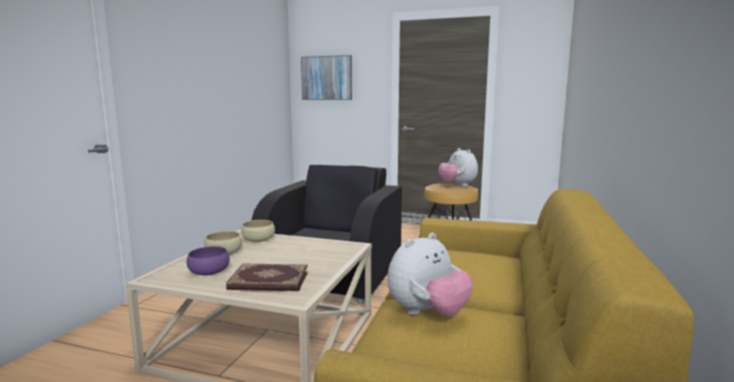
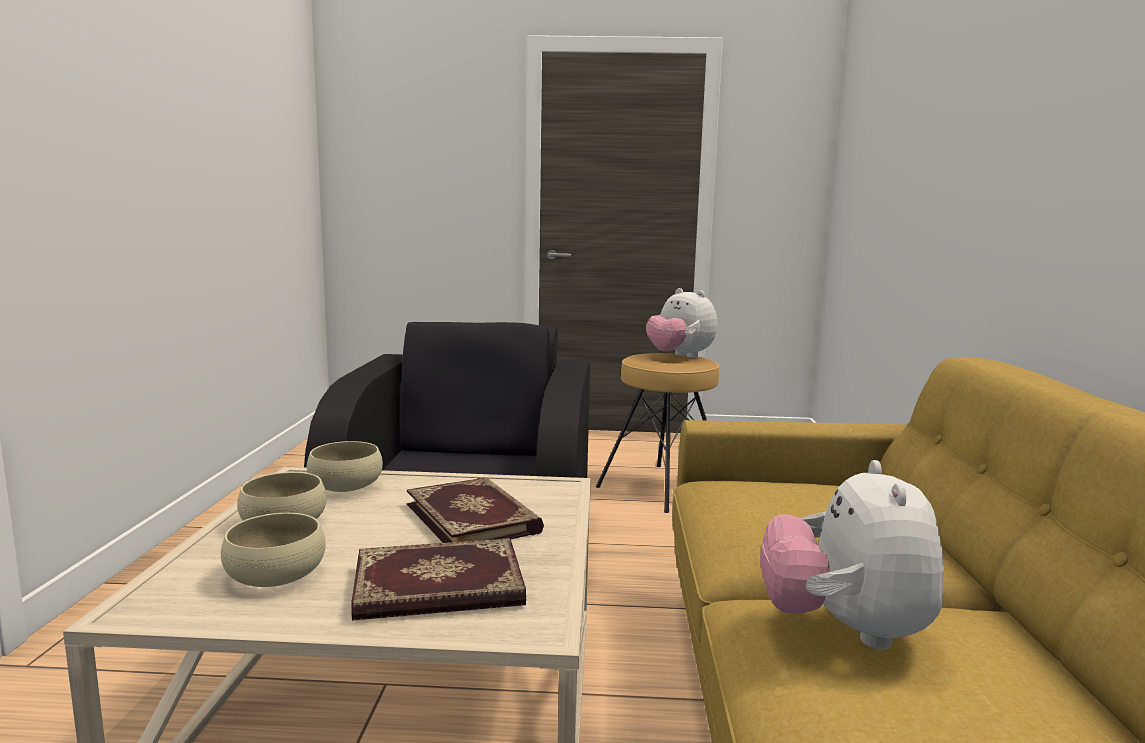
camera: 15 degrees left, 0 degrees up
purple bowl [187,246,230,275] -> beige bowl [221,513,326,587]
picture [301,55,352,100] -> none
plush toy [387,233,473,316] -> plush toy turned 150 degrees clockwise [760,460,944,650]
none -> book [407,477,544,543]

